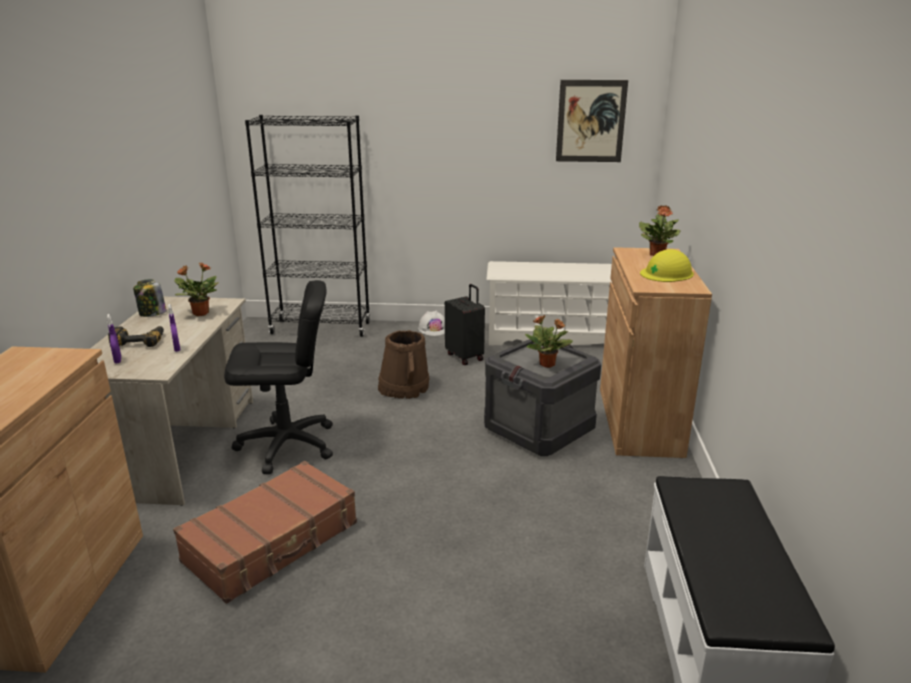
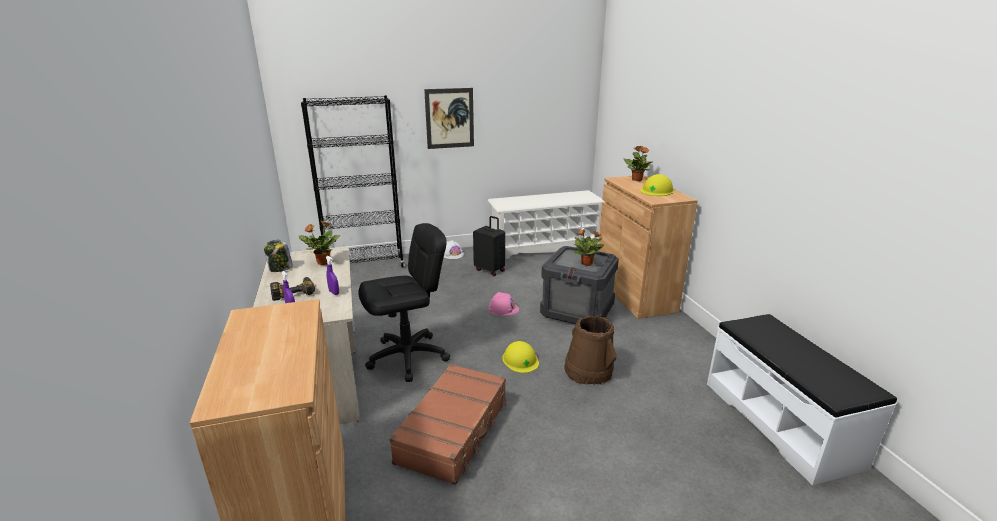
camera: 20 degrees left, 0 degrees up
brown bucket [378,330,430,399] -> brown bucket moved to [564,316,617,385]
picture [556,80,628,162] -> picture moved to [424,88,474,149]
none -> pink hard hat [488,292,519,316]
none -> yellow hard hat [502,341,539,373]

